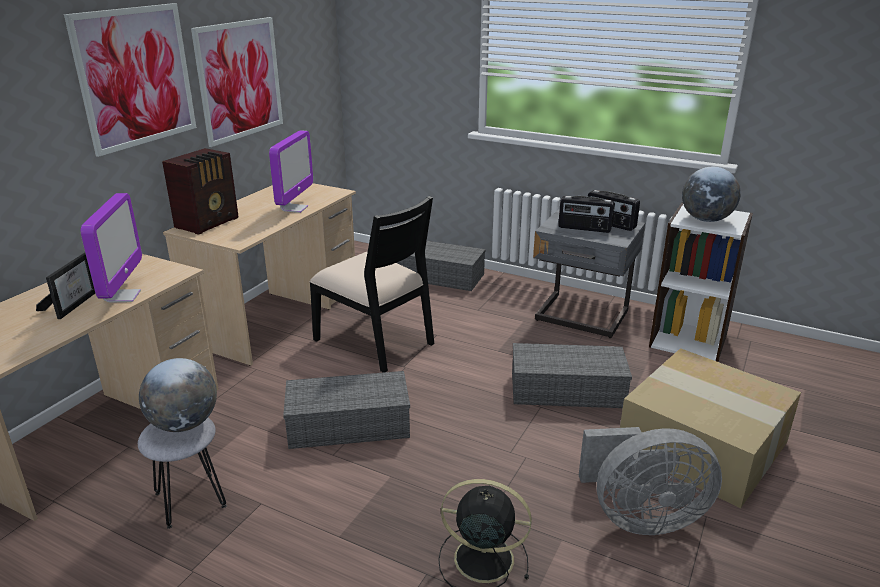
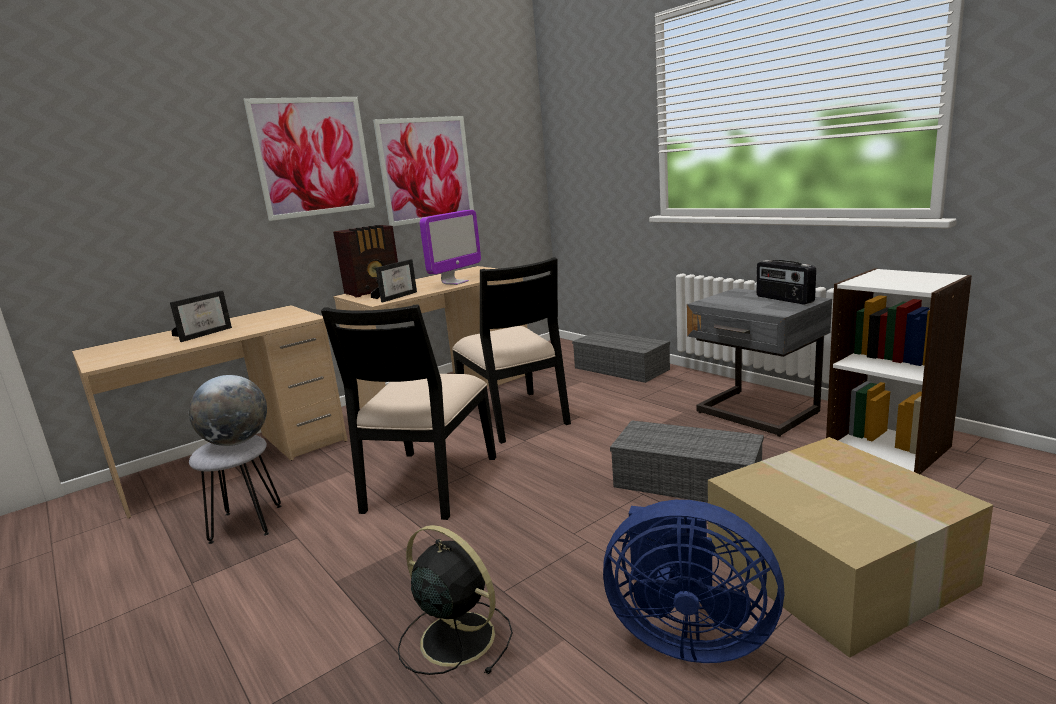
camera: 25 degrees right, 10 degrees down
monitor [81,193,142,303] -> none
grey storage box [283,371,410,449] -> black chair [321,305,496,520]
radio [558,196,614,233] -> none
grey fan [579,427,722,535] -> blue fan [603,500,785,663]
globe [682,167,741,222] -> none
none -> picture frame [371,259,417,302]

